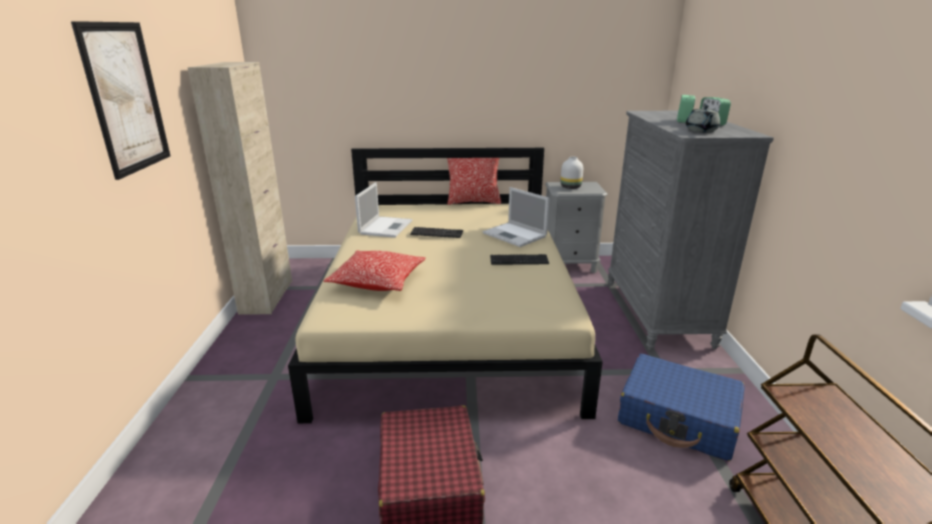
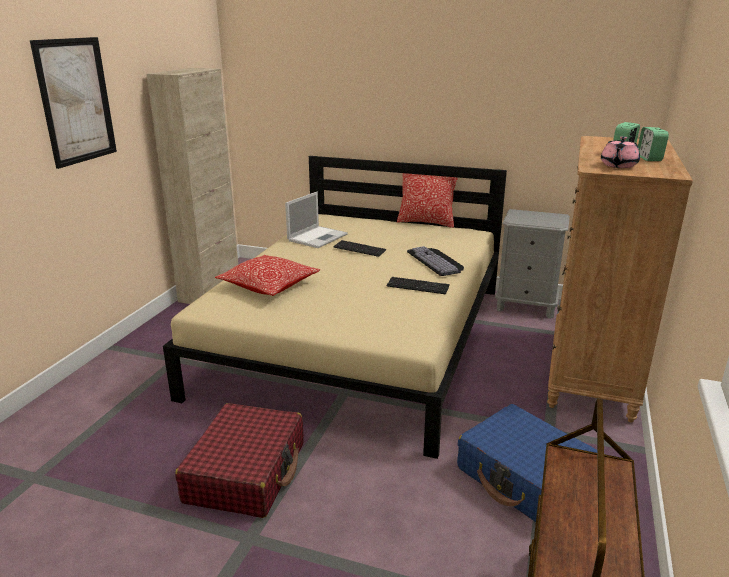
camera: 20 degrees right, 0 degrees up
laptop [483,187,550,247] -> keyboard [407,246,464,276]
white vase [561,157,583,189] -> none
grey dresser [608,111,774,350] -> brown dresser [547,136,693,422]
grey teapot [686,105,720,132] -> pink teapot [601,137,640,168]

